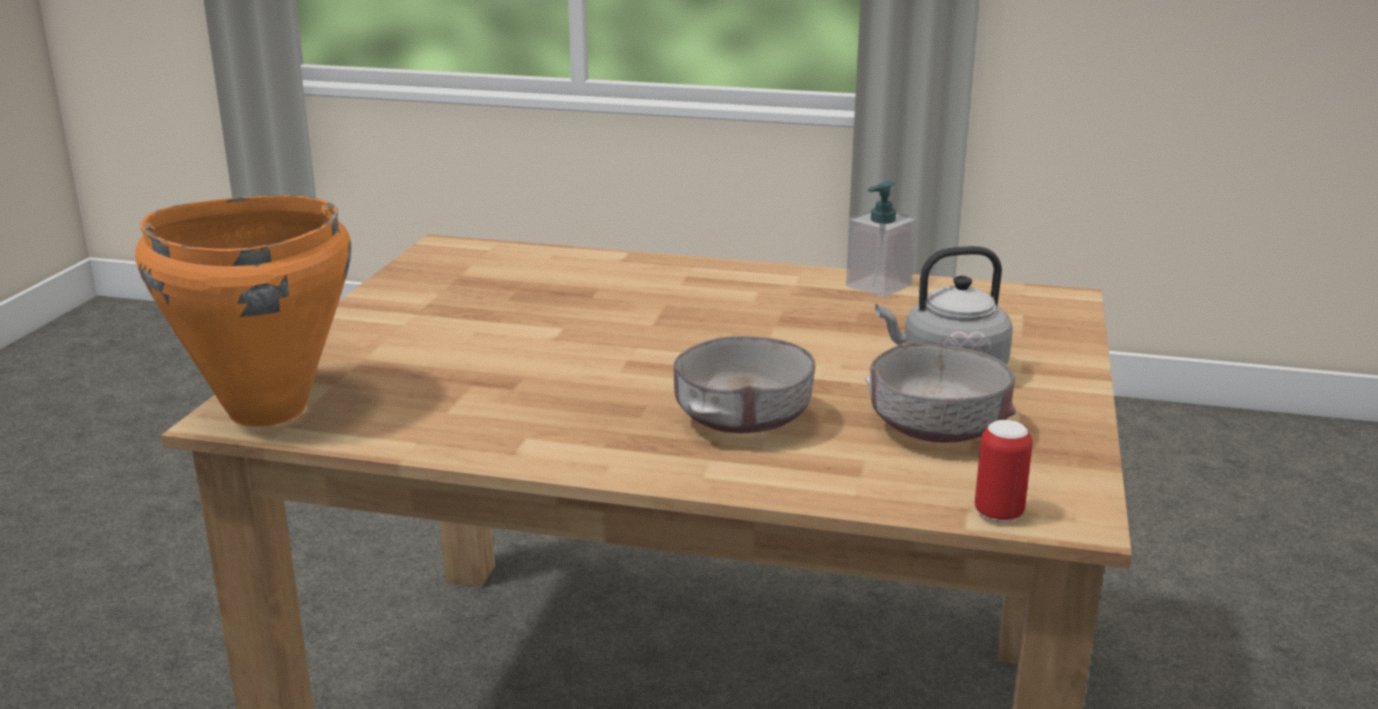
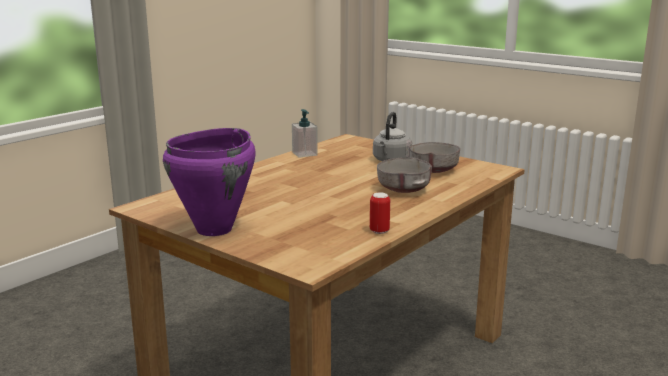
camera: 65 degrees left, 5 degrees down
orange cooking pot [135,195,351,426] -> none
can [975,420,1033,522] -> can moved to [370,192,390,234]
none -> purple cooking pot [163,128,256,236]

